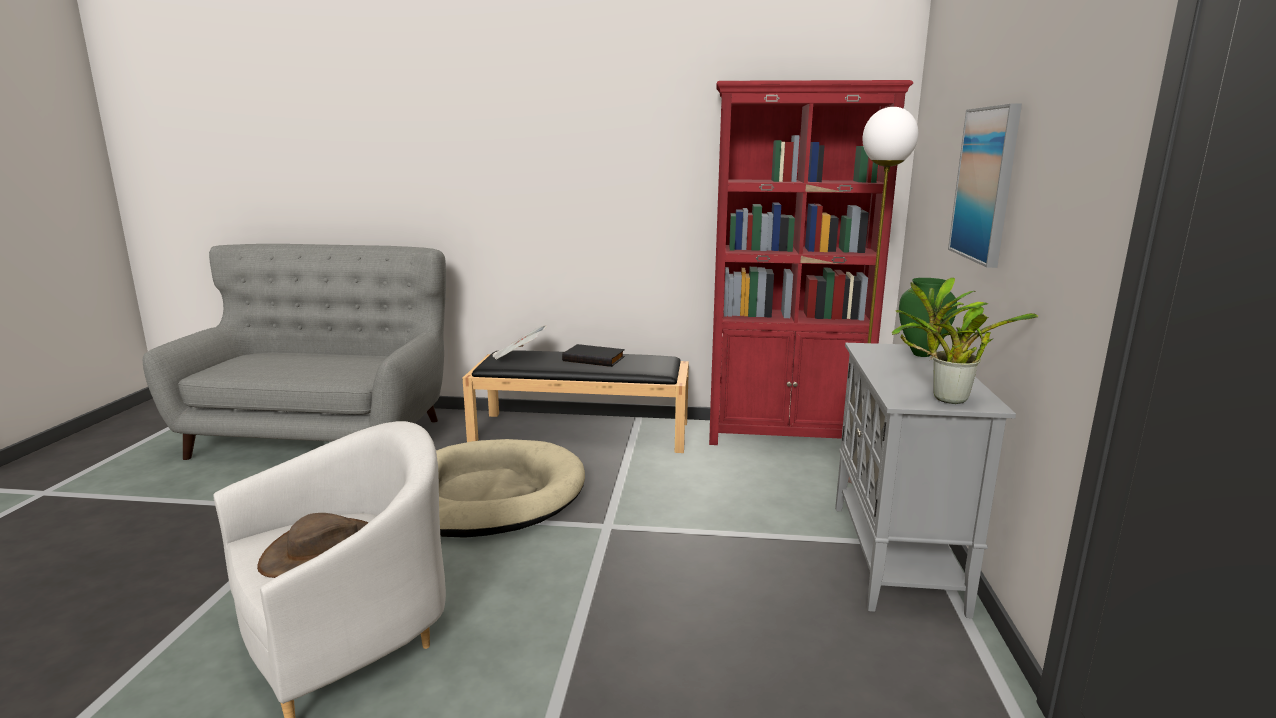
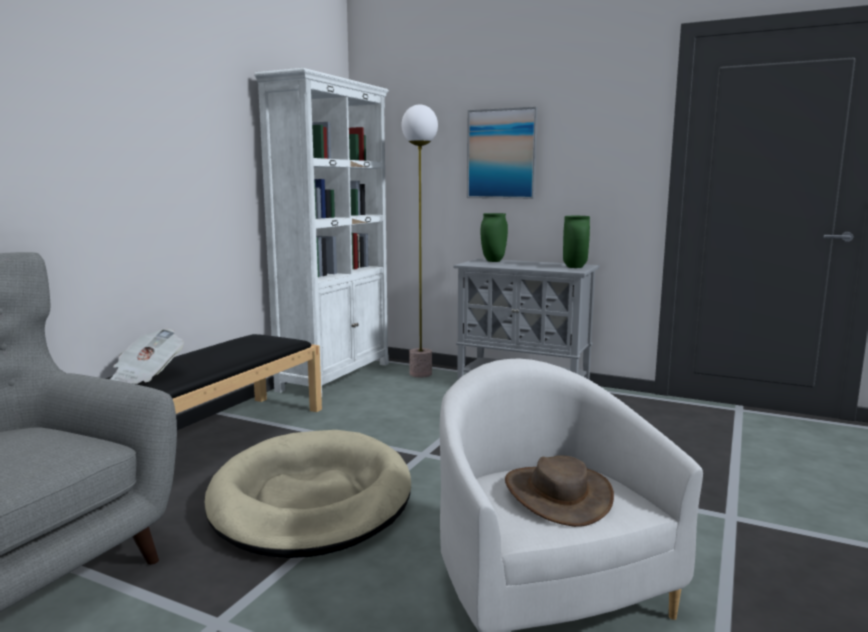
camera: 70 degrees left, 5 degrees down
black book [562,344,625,367] -> none
red bookcase [709,80,913,445] -> white bookcase [254,68,389,396]
potted plant [892,277,1038,404] -> green vase [563,216,590,268]

